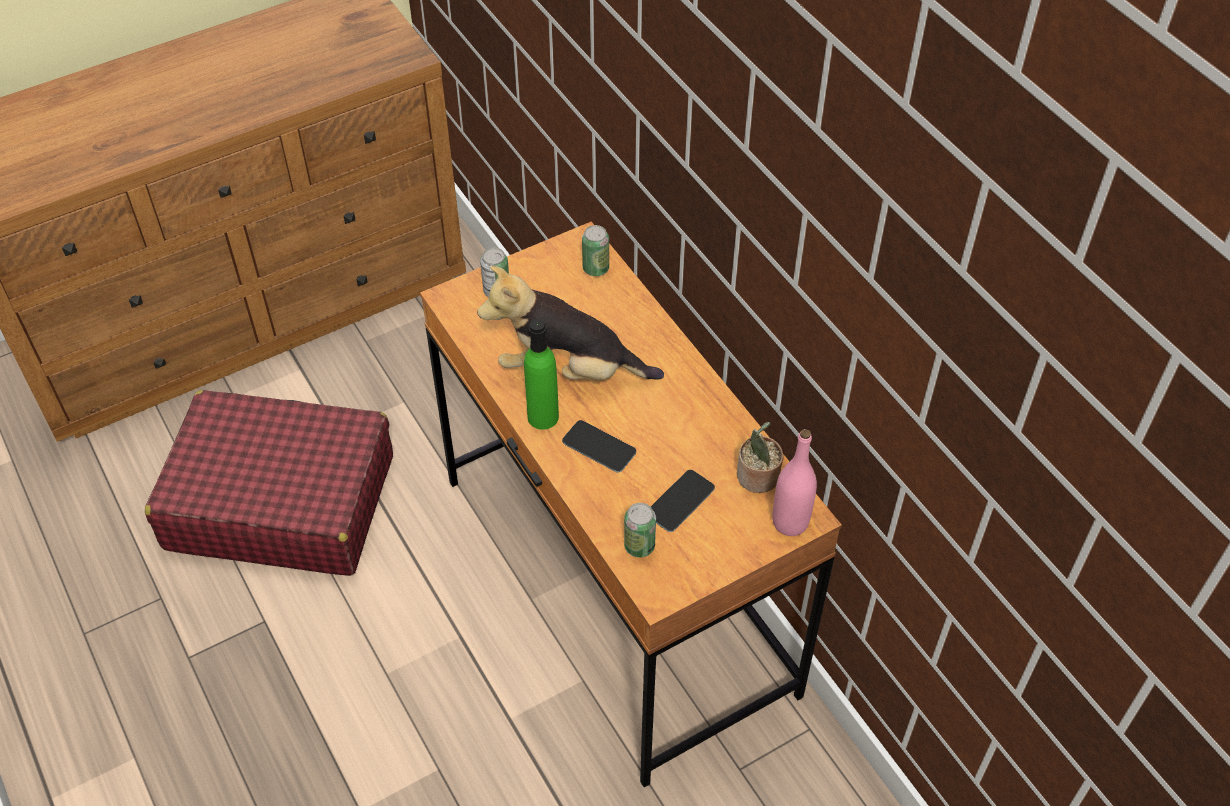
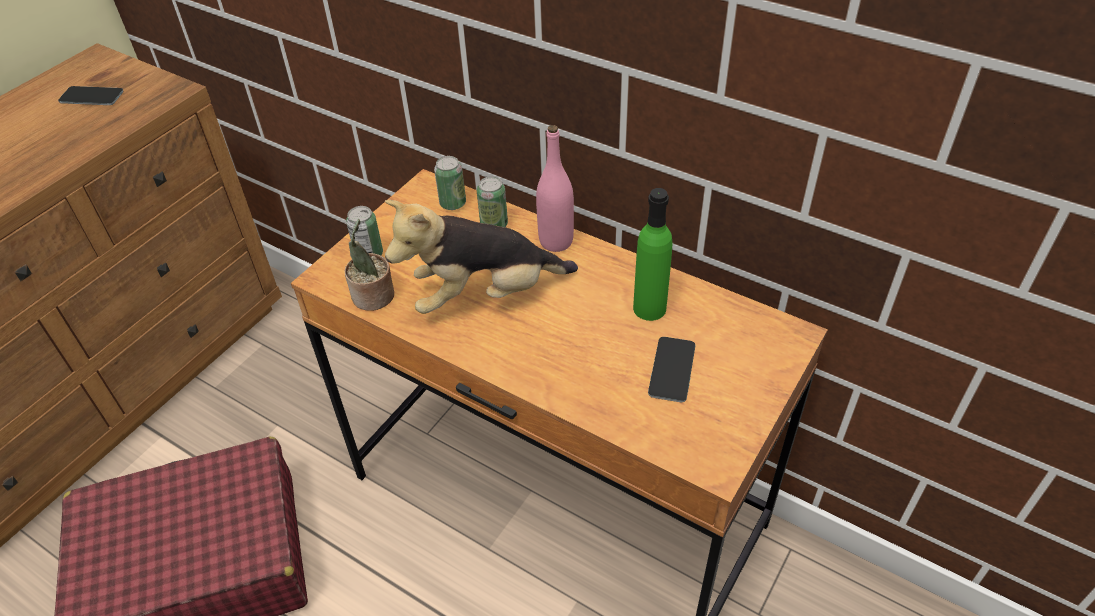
camera: 25 degrees left, 5 degrees down
green bottle [524,319,559,430] -> green bottle moved to [633,188,673,321]
phone [562,420,636,473] -> phone moved to [58,86,124,105]
can [624,503,656,557] -> can moved to [477,176,508,227]
potted plant [737,422,784,493] -> potted plant moved to [345,219,394,311]
pink bottle [772,429,817,536] -> pink bottle moved to [536,125,574,252]

